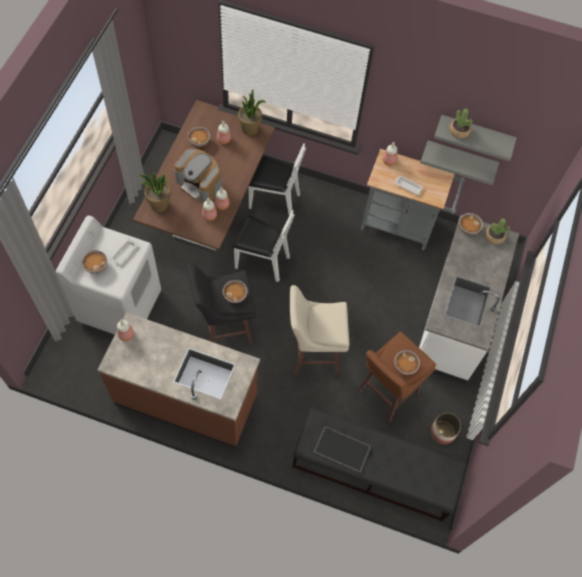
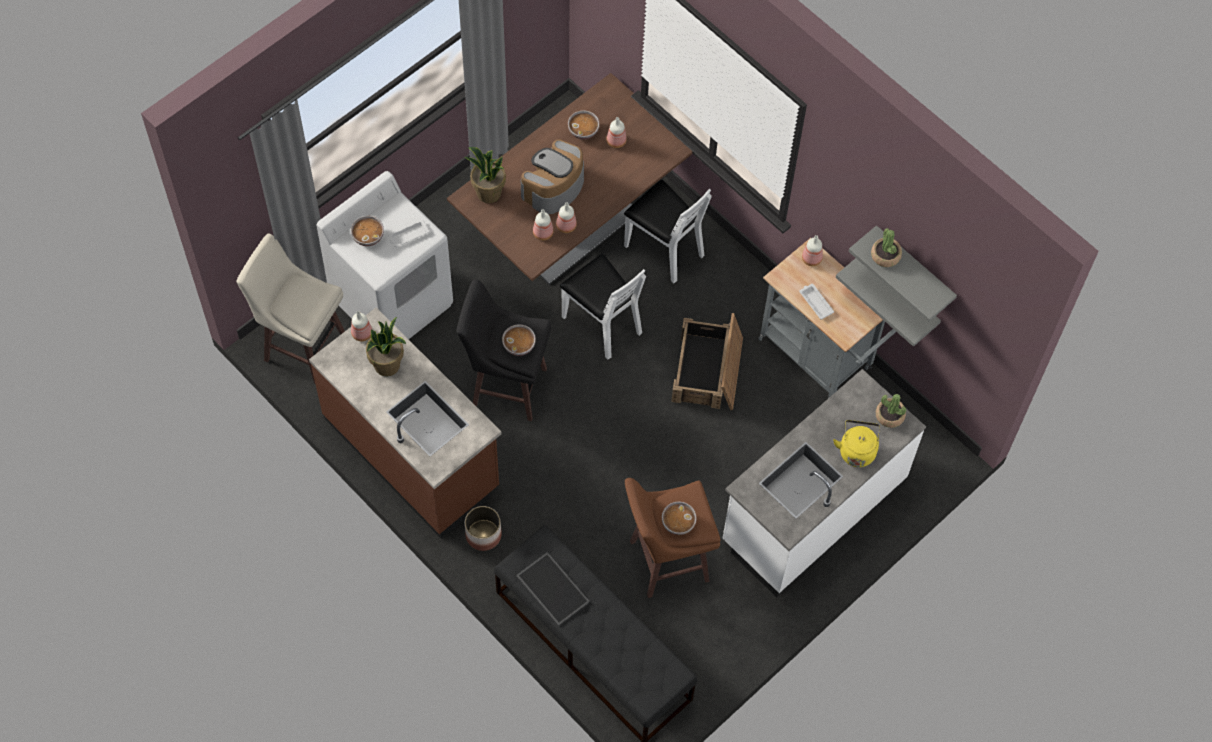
camera: 30 degrees right, 0 degrees up
coffee machine [174,148,222,204] -> coffee machine turned 60 degrees clockwise [521,139,584,214]
potted plant [238,89,266,136] -> potted plant moved to [366,317,406,376]
beige stool [290,285,349,375] -> beige stool moved to [237,234,345,383]
planter [431,413,461,444] -> planter moved to [465,506,502,551]
bowl [459,213,483,235] -> none
none -> crate [671,313,743,410]
none -> yellow kettle [833,420,880,467]

